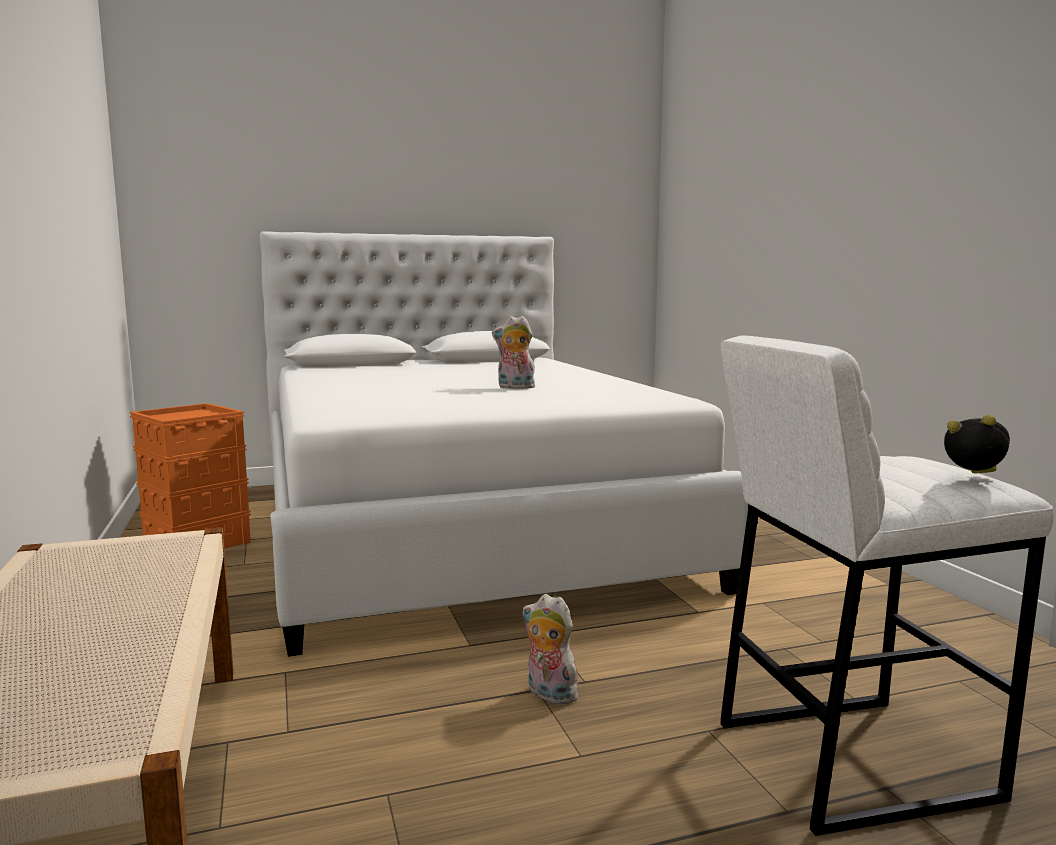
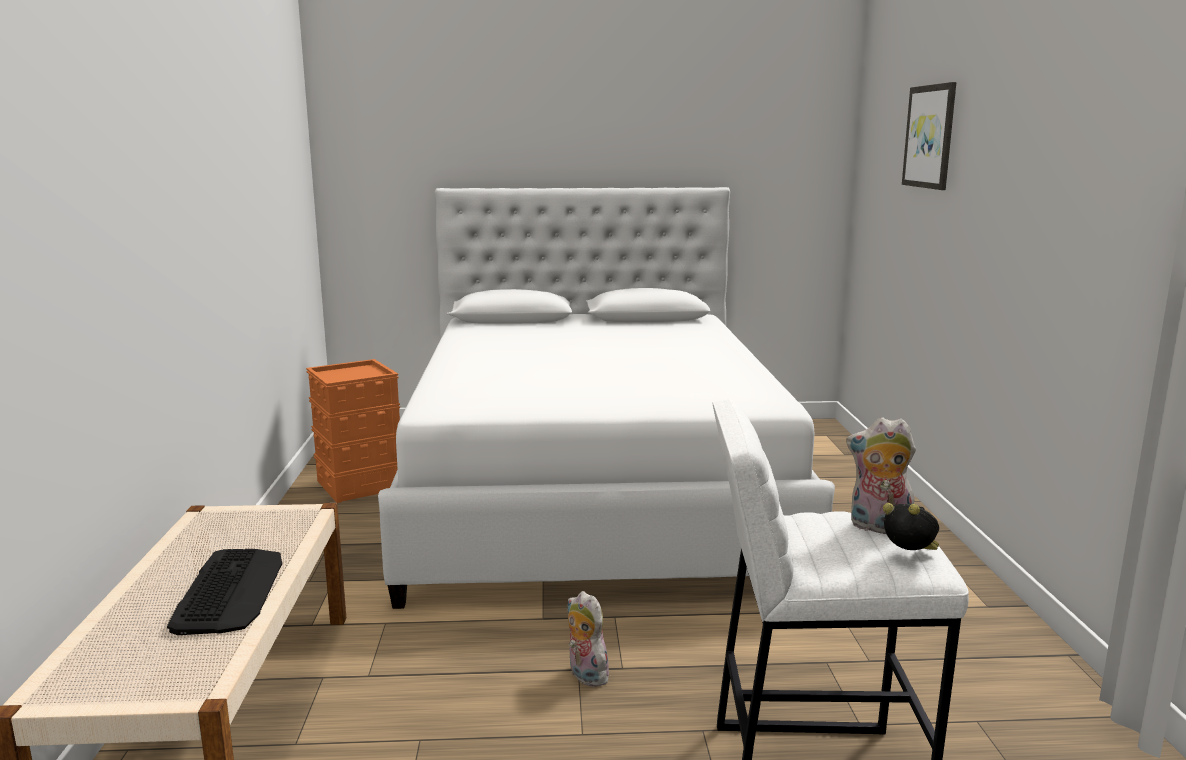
camera: 15 degrees right, 5 degrees up
plush toy [492,316,535,389] -> plush toy moved to [846,417,916,534]
none -> keyboard [167,549,282,635]
none -> picture [902,82,956,190]

